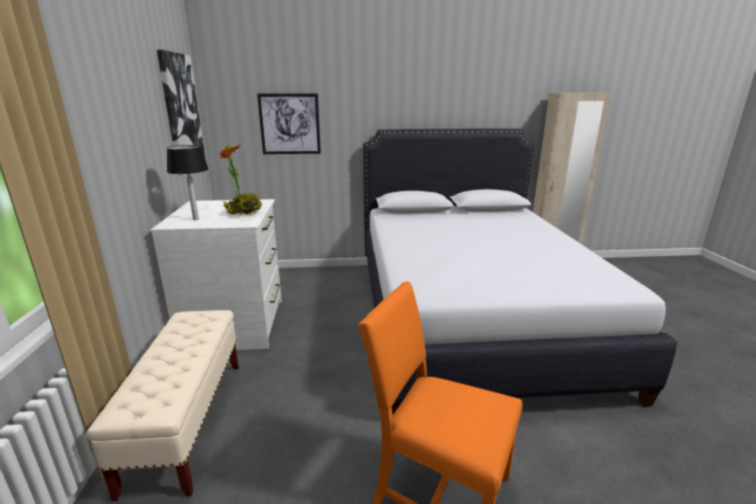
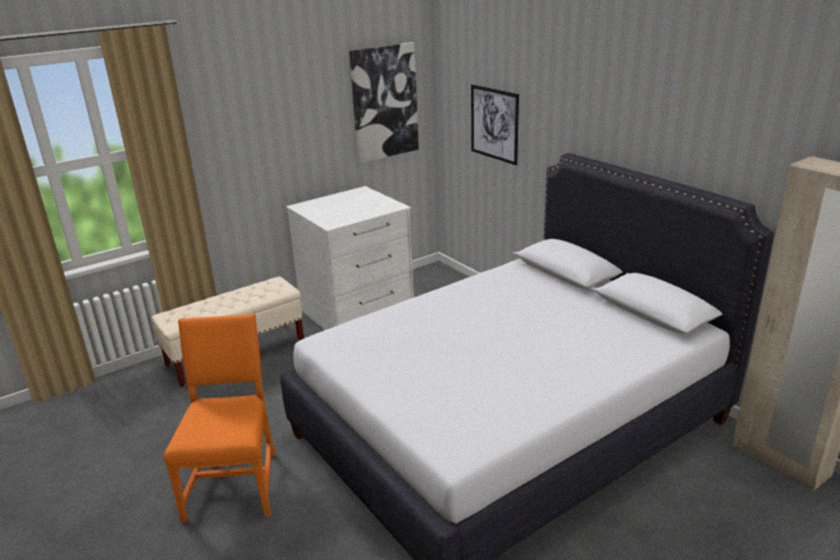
camera: 60 degrees right, 5 degrees up
table lamp [167,145,209,220] -> none
potted plant [219,144,262,215] -> none

